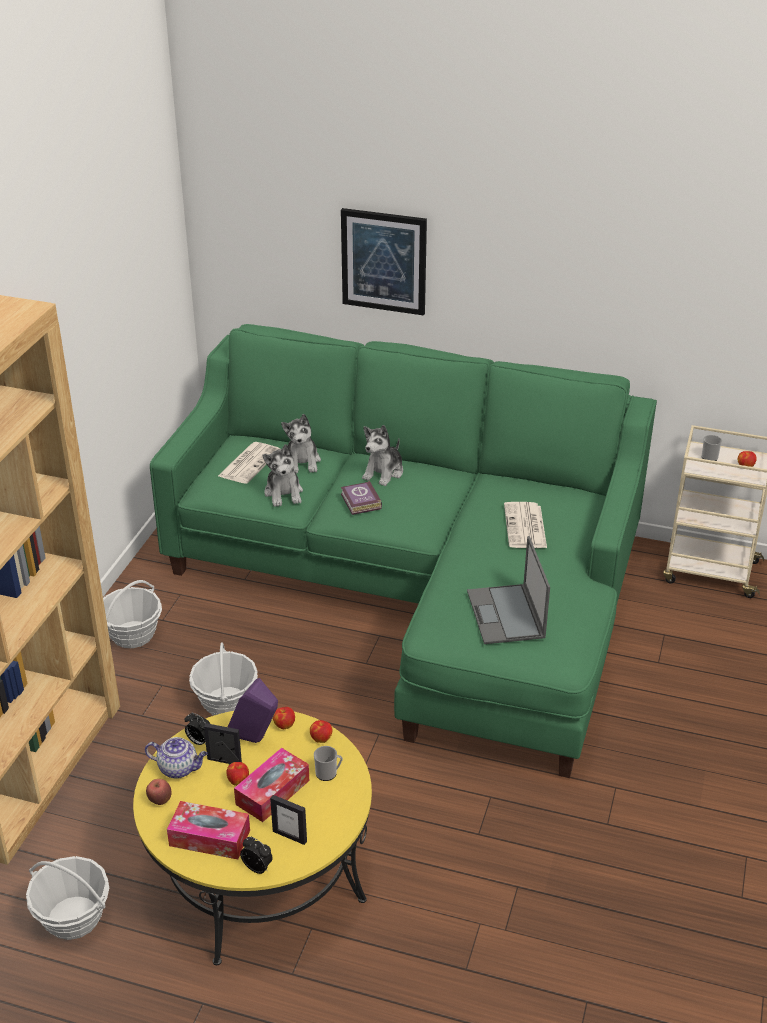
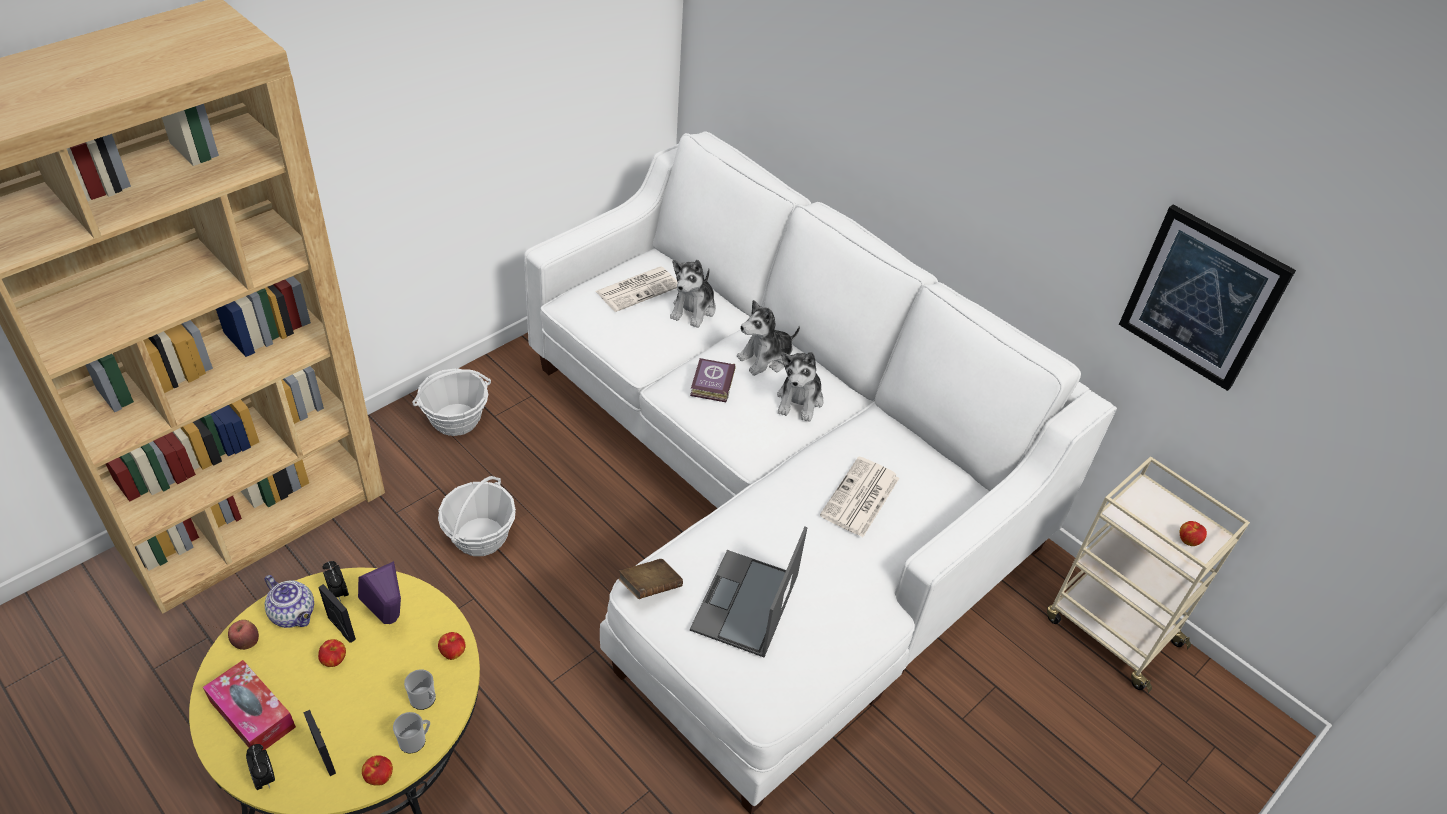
camera: 25 degrees right, 10 degrees up
basket [26,856,109,940] -> none
green sofa [150,324,657,778] -> white sofa [524,131,1117,814]
tissue box [234,748,309,822] -> none
plush toy [263,444,303,507] -> plush toy moved to [777,352,823,422]
apple [273,707,295,729] -> apple moved to [362,755,393,786]
picture [341,208,427,316] -> picture moved to [1119,205,1296,391]
mug [701,435,722,461] -> mug moved to [393,712,430,754]
none -> brown book [618,559,683,599]

